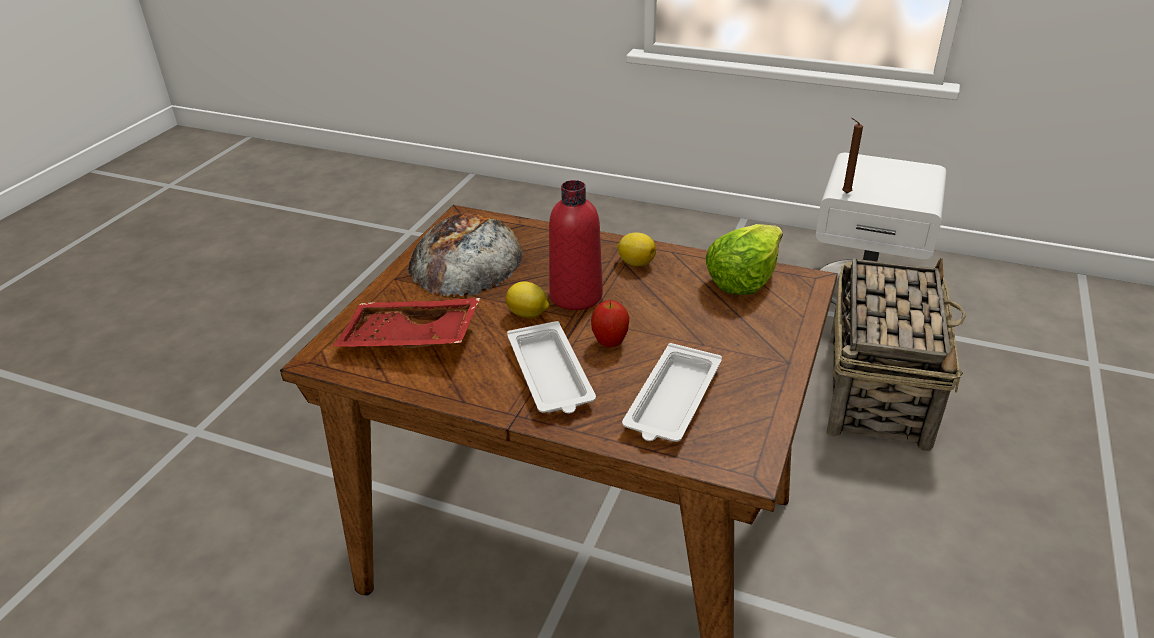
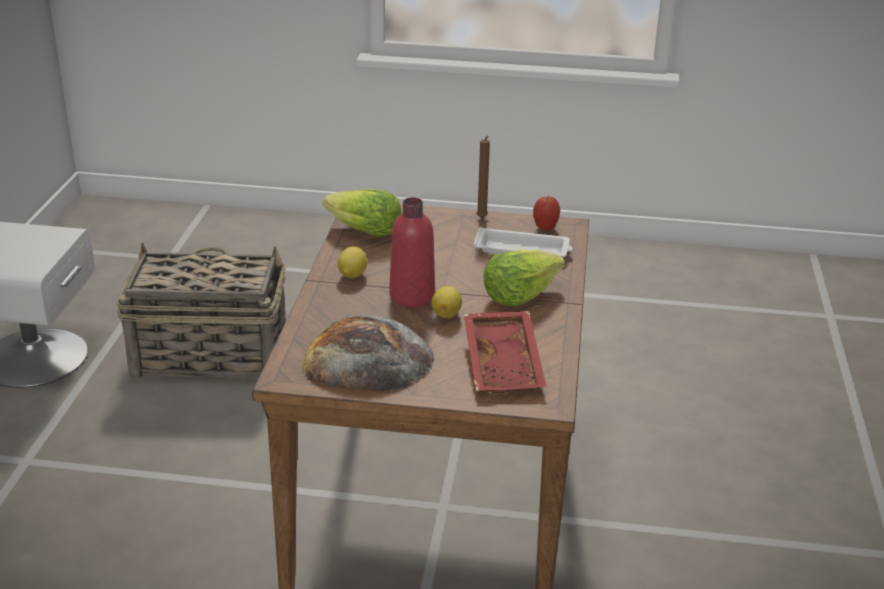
camera: 105 degrees left, 5 degrees down
white tray [507,321,596,413] -> lettuce [483,250,565,307]
apple [591,300,630,348] -> apple moved to [533,197,560,231]
brown candle [842,118,863,194] -> brown candle moved to [476,136,490,218]

